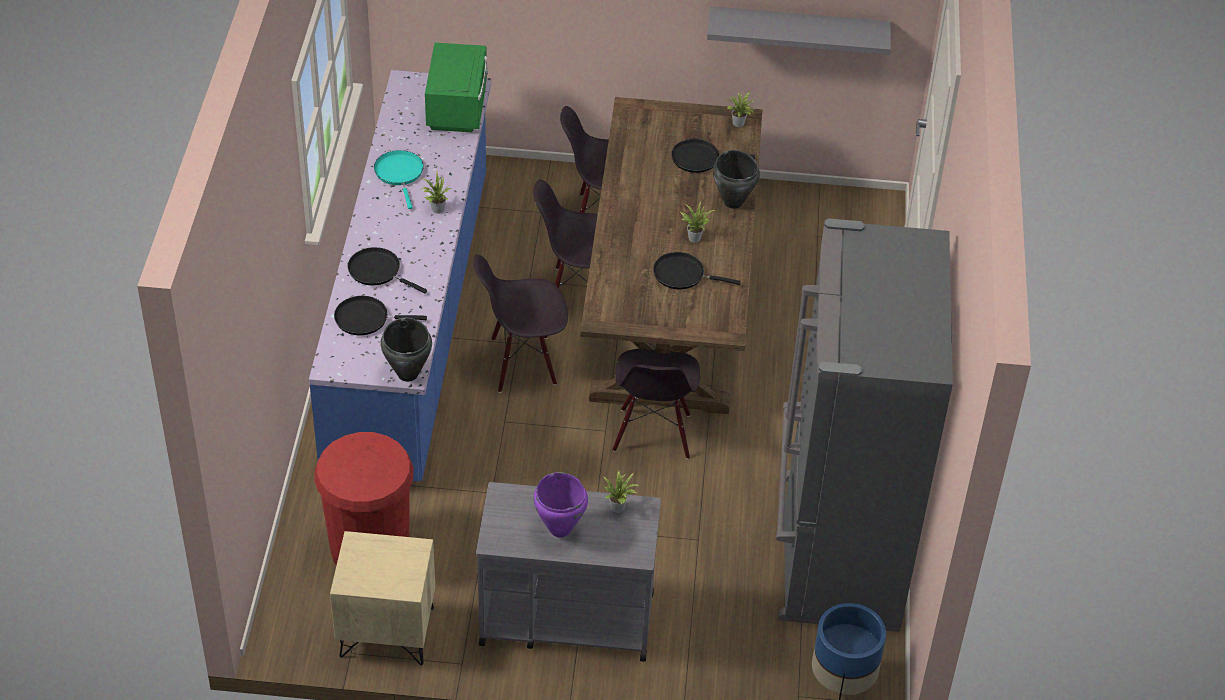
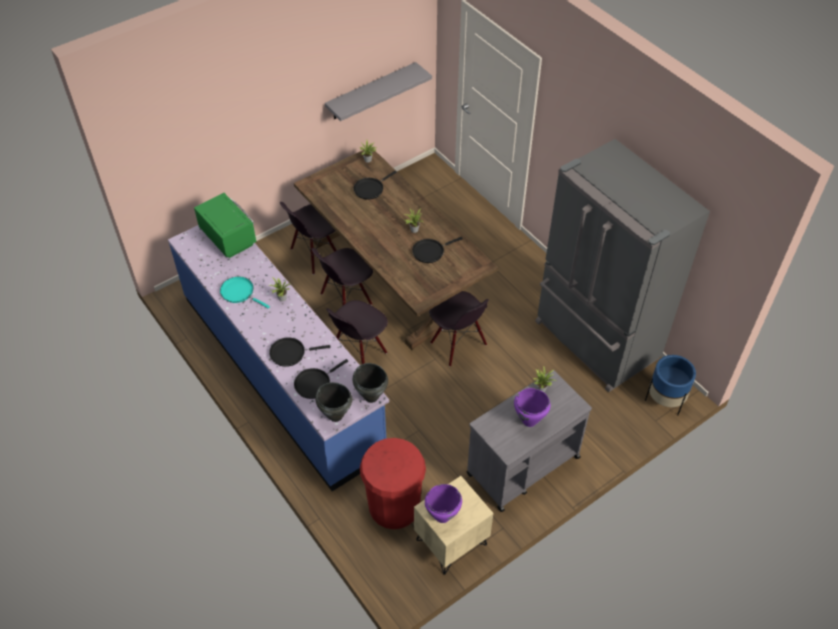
camera: 40 degrees left, 5 degrees up
black cooking pot [713,150,760,209] -> black cooking pot moved to [315,382,352,422]
none -> purple cooking pot [425,484,462,523]

